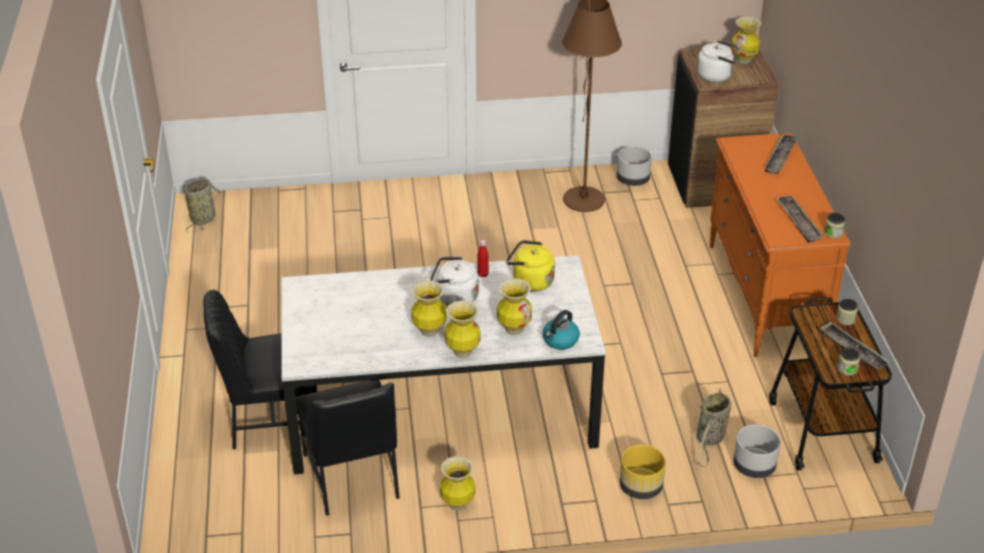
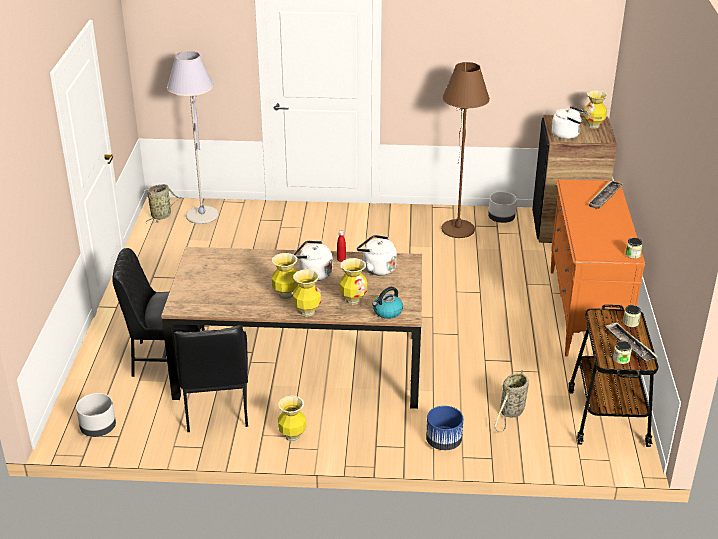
camera: 10 degrees right, 5 degrees down
white dining table [281,255,606,474] -> brown dining table [161,247,422,409]
yellow kettle [506,240,555,292] -> white kettle [357,235,397,276]
yellow planter [620,445,666,499] -> blue planter [426,406,463,450]
grey planter [733,424,781,478] -> grey planter moved to [76,393,116,437]
tray [776,195,824,243] -> none
none -> grey floor lamp [167,51,219,224]

